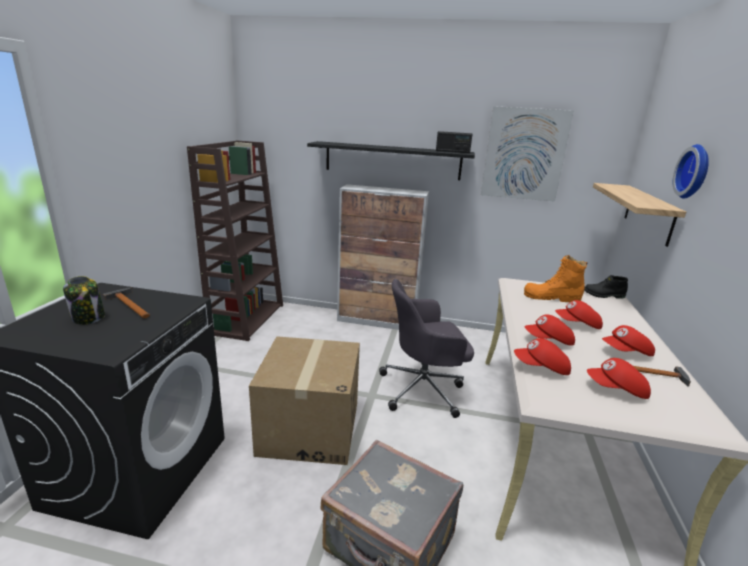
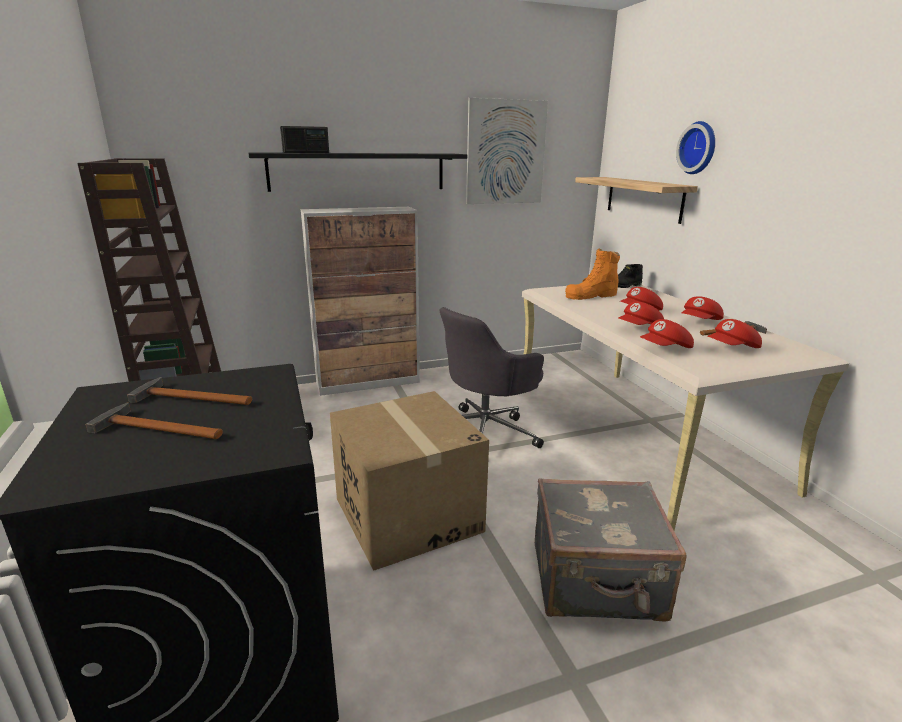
camera: 30 degrees left, 0 degrees up
jar [63,276,105,325] -> hammer [86,402,223,439]
radio [436,131,472,153] -> radio moved to [280,126,329,153]

